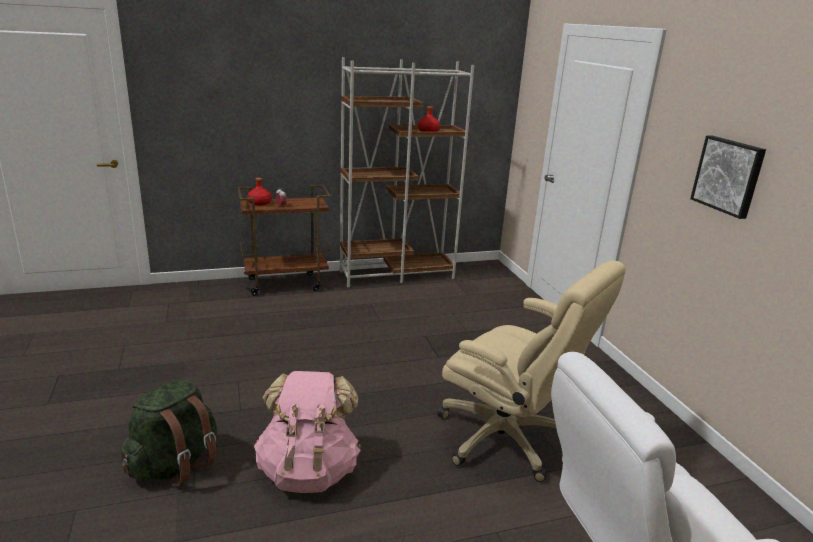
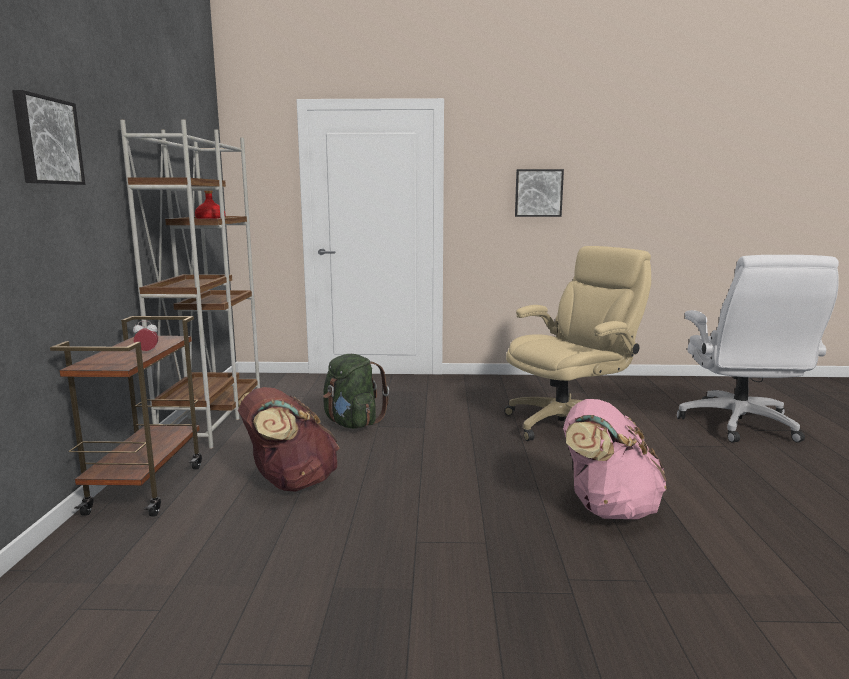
camera: 70 degrees left, 10 degrees down
green backpack [121,380,217,487] -> green backpack moved to [323,354,389,428]
red bottle [247,178,272,205] -> none
none -> picture [12,90,85,185]
none -> brown backpack [238,387,340,492]

